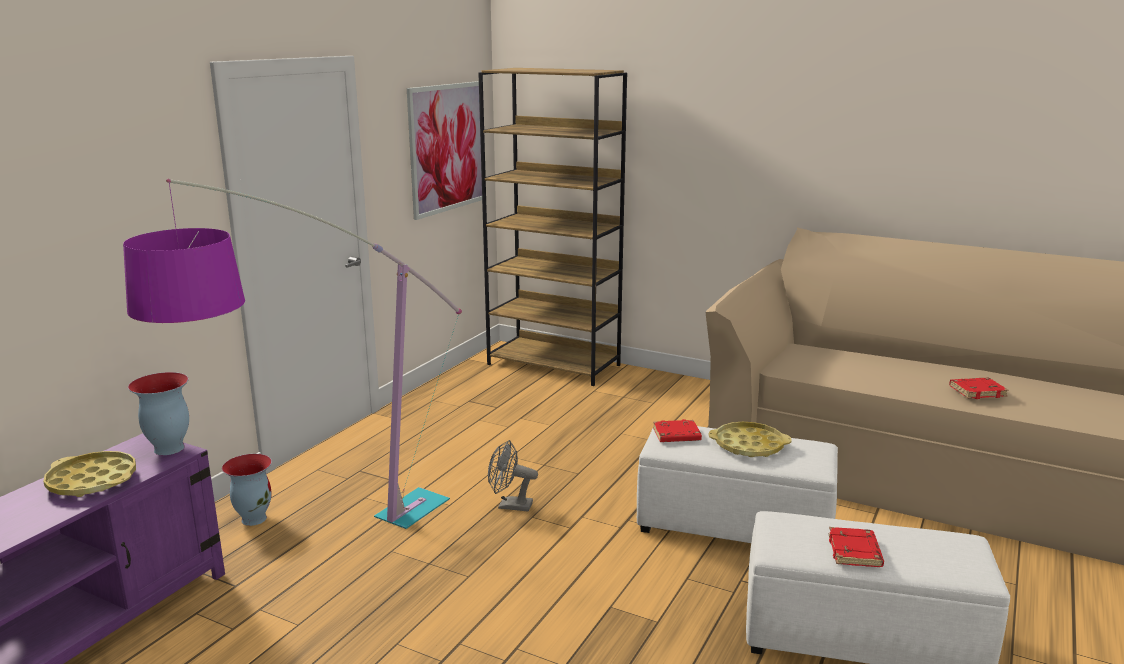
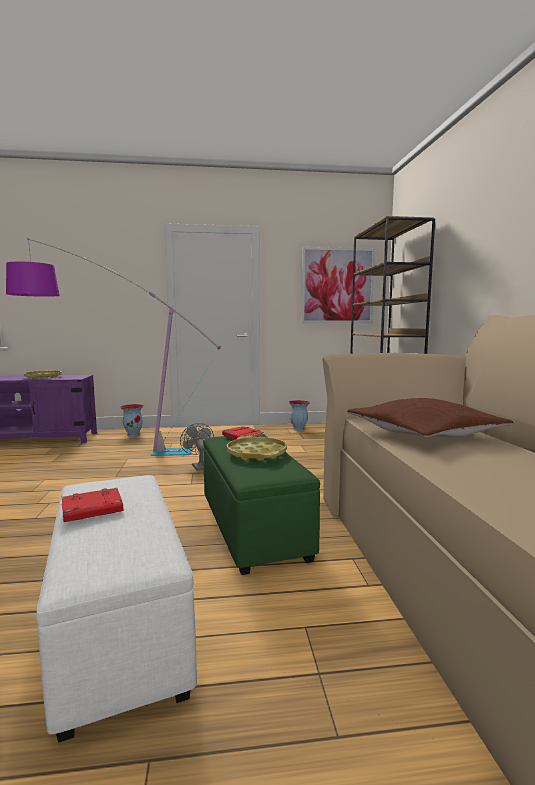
camera: 55 degrees right, 10 degrees down
vase [128,372,189,455] -> vase moved to [289,400,310,431]
white ottoman [637,426,838,543] -> green ottoman [203,434,320,575]
red book [949,378,1008,399] -> none
none -> brown pillow [347,398,513,437]

